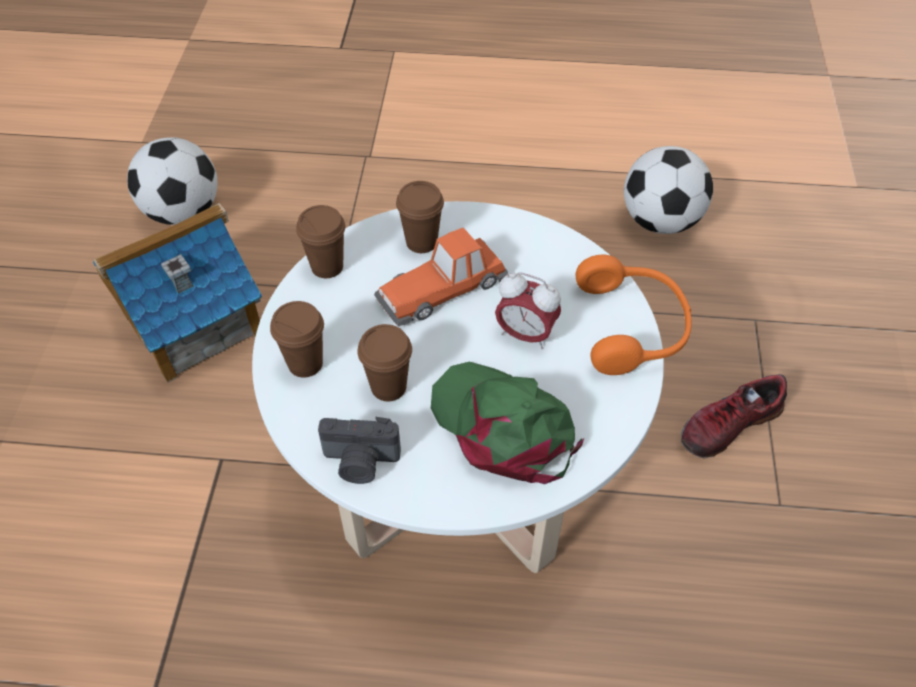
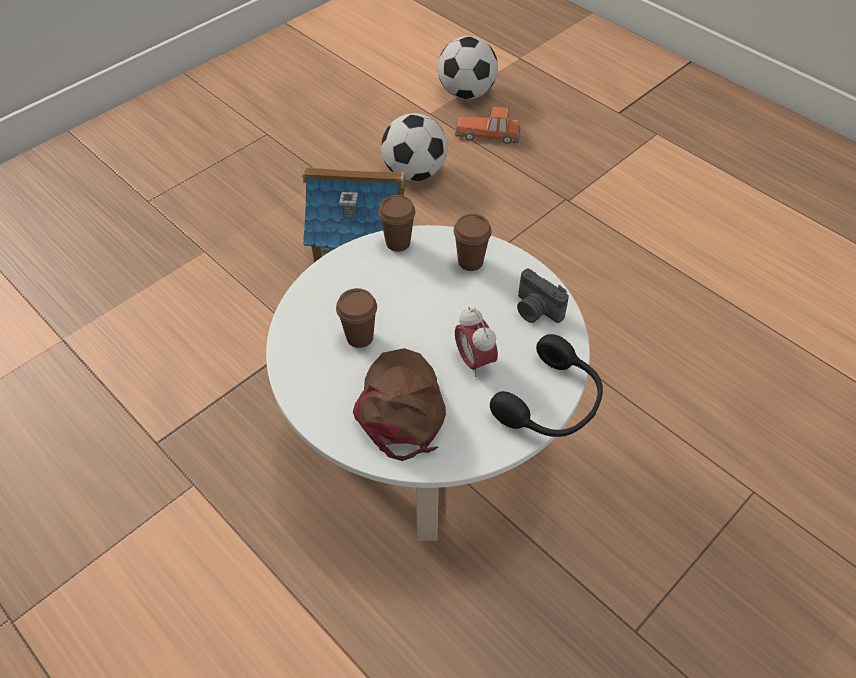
camera: 40 degrees right, 0 degrees up
brown cup [270,301,324,378] -> none
camera [318,417,401,484] -> camera moved to [517,268,569,323]
toy car [374,227,508,327] -> toy car moved to [455,107,521,144]
green cap [431,362,584,484] -> brown cap [353,348,446,461]
orange headphones [576,255,692,375] -> black headphones [490,334,603,437]
football [624,146,713,234] -> football moved to [438,36,498,99]
shoe [681,374,787,458] -> none

